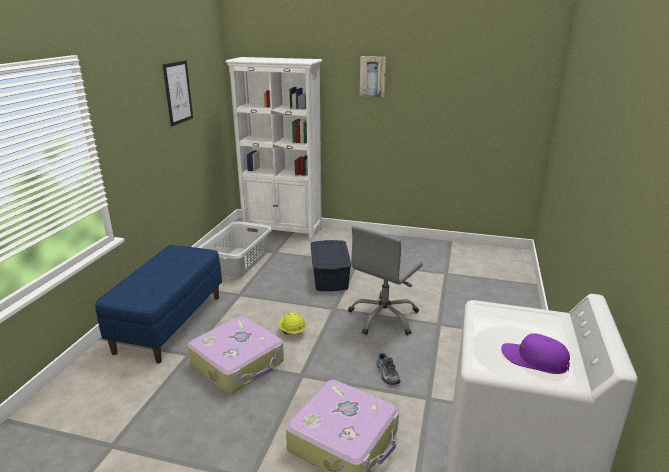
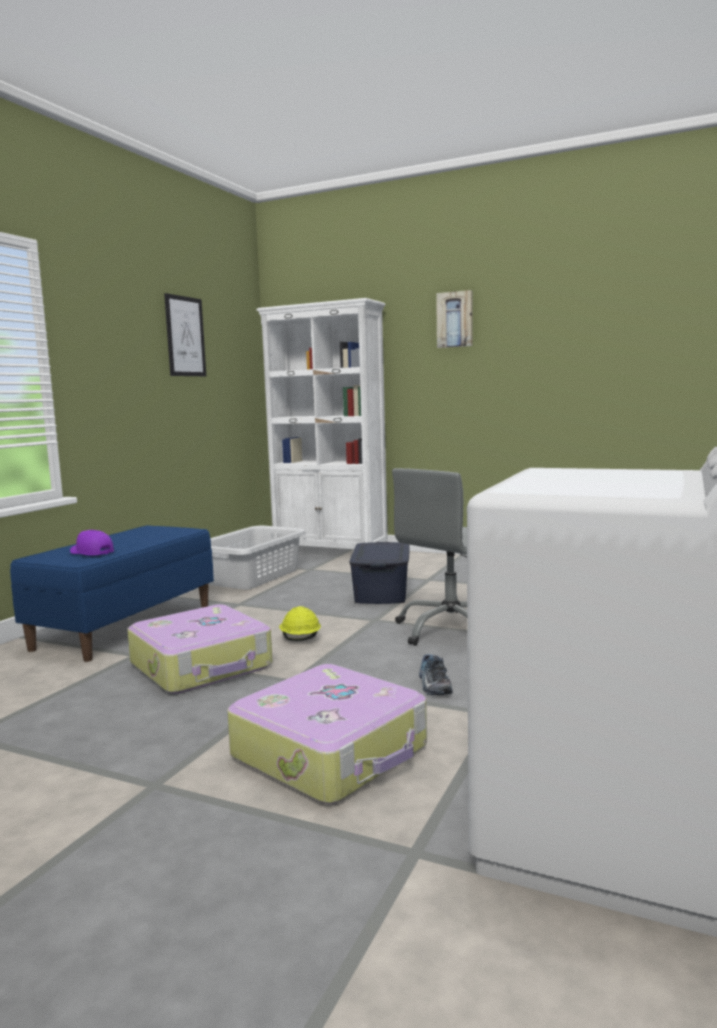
camera: 10 degrees right, 15 degrees down
purple cap [501,333,570,374] -> purple cap moved to [70,530,114,556]

